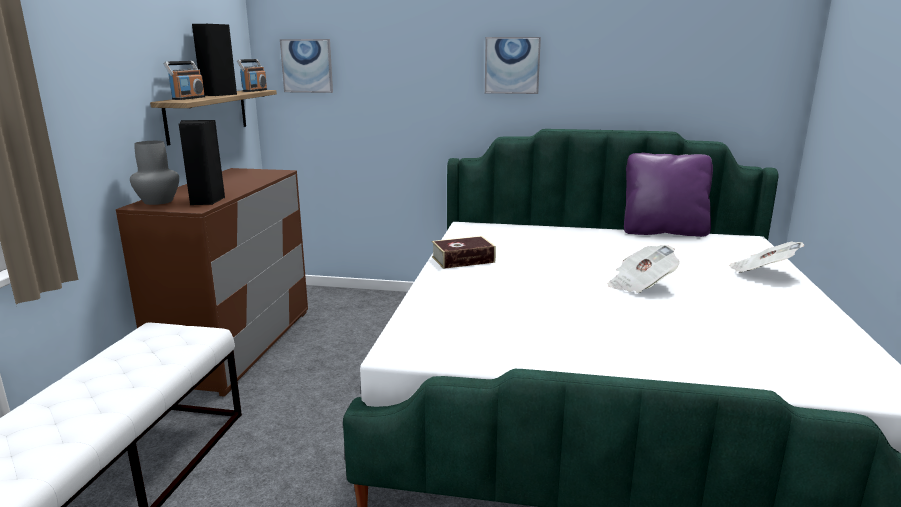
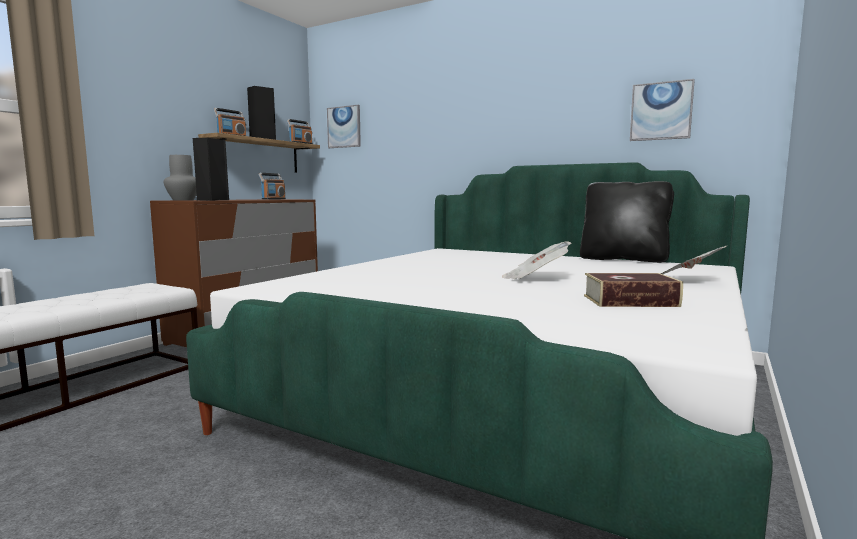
camera: 20 degrees right, 10 degrees down
book [432,236,496,269] -> book moved to [584,273,683,307]
picture [485,37,541,94] -> picture moved to [630,79,695,141]
purple pillow [624,152,713,237] -> black pillow [580,181,674,263]
none -> radio [258,173,286,200]

